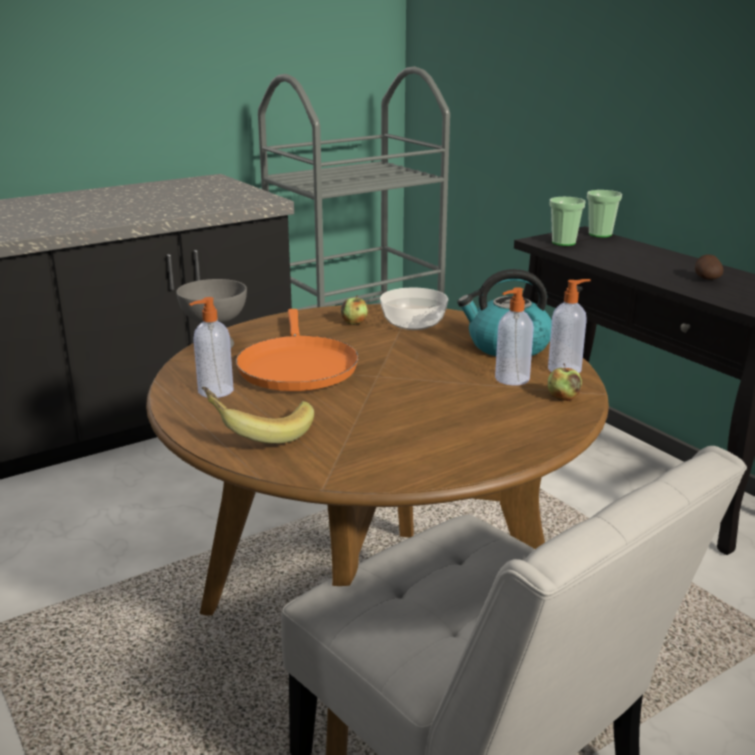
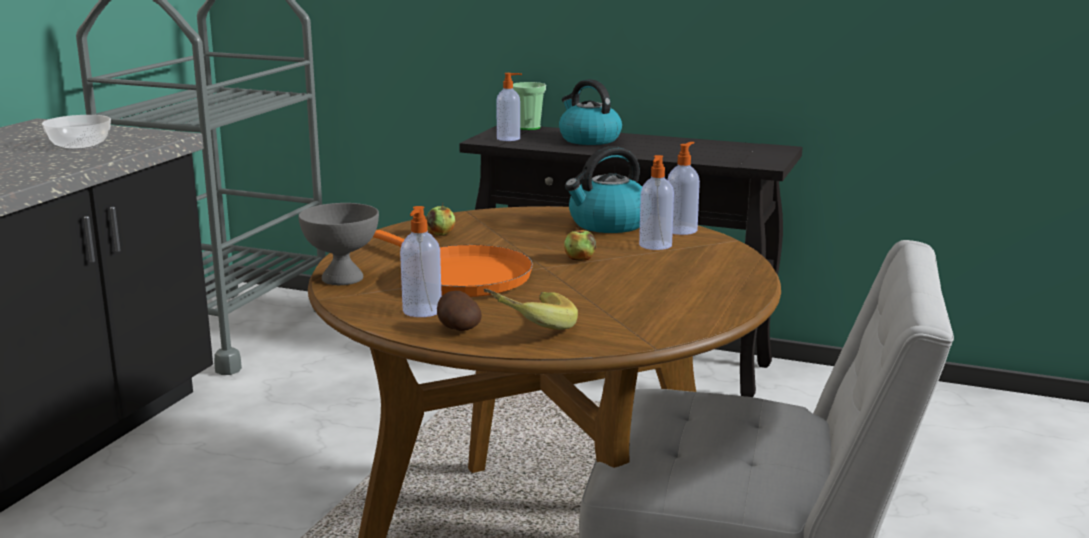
camera: 35 degrees left, 5 degrees down
bowl [380,287,448,330] -> bowl moved to [42,115,111,150]
apple [547,363,582,401] -> apple moved to [564,226,596,261]
cup [550,197,585,246] -> soap dispenser [496,73,522,141]
potato [695,254,724,280] -> potato moved to [437,291,482,331]
none -> kettle [559,79,622,145]

